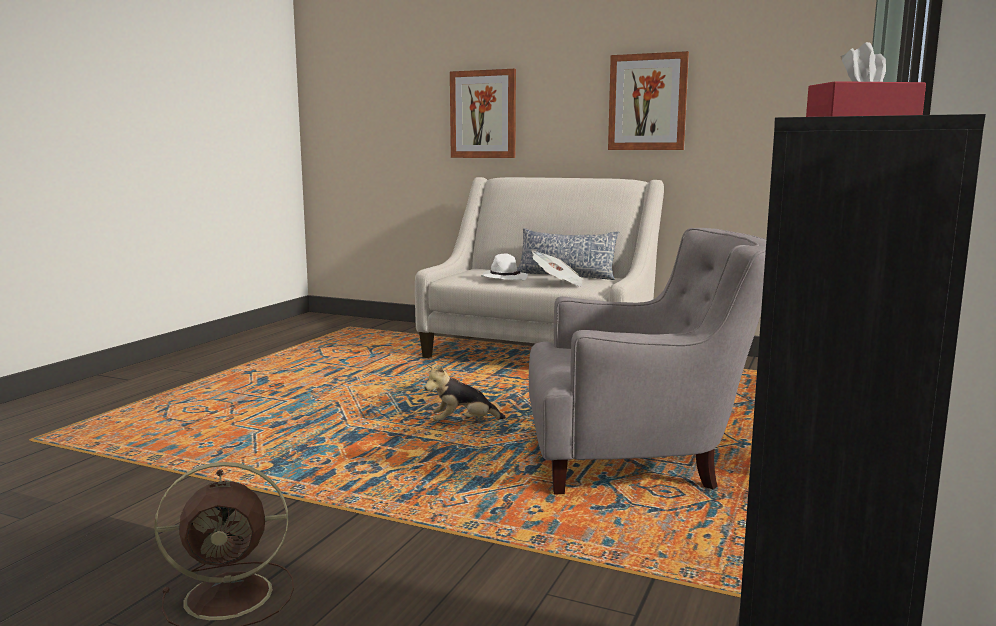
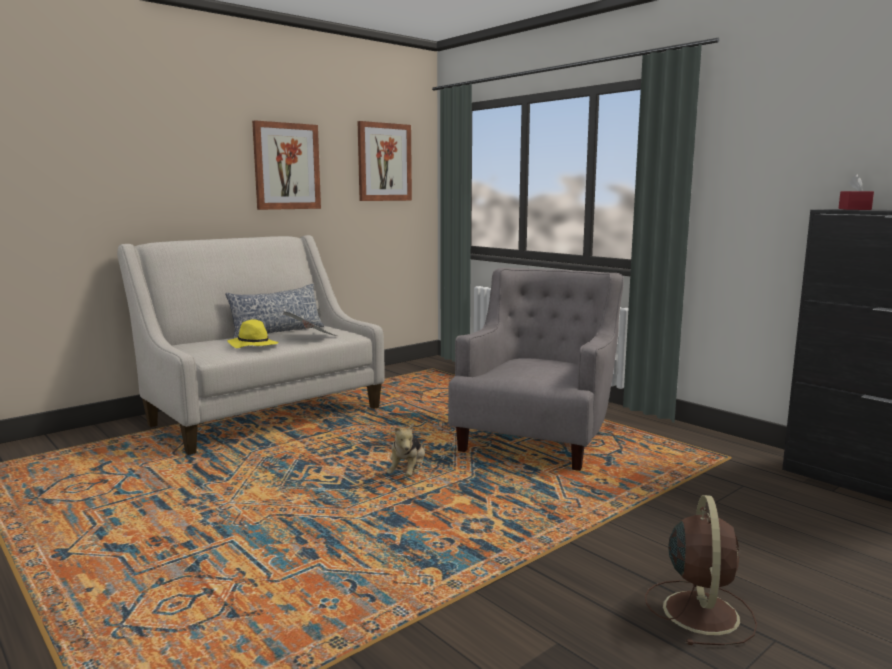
camera: 65 degrees left, 0 degrees up
picture [450,69,516,158] -> picture moved to [357,121,412,201]
white hat [481,254,528,281] -> yellow hat [227,319,279,348]

